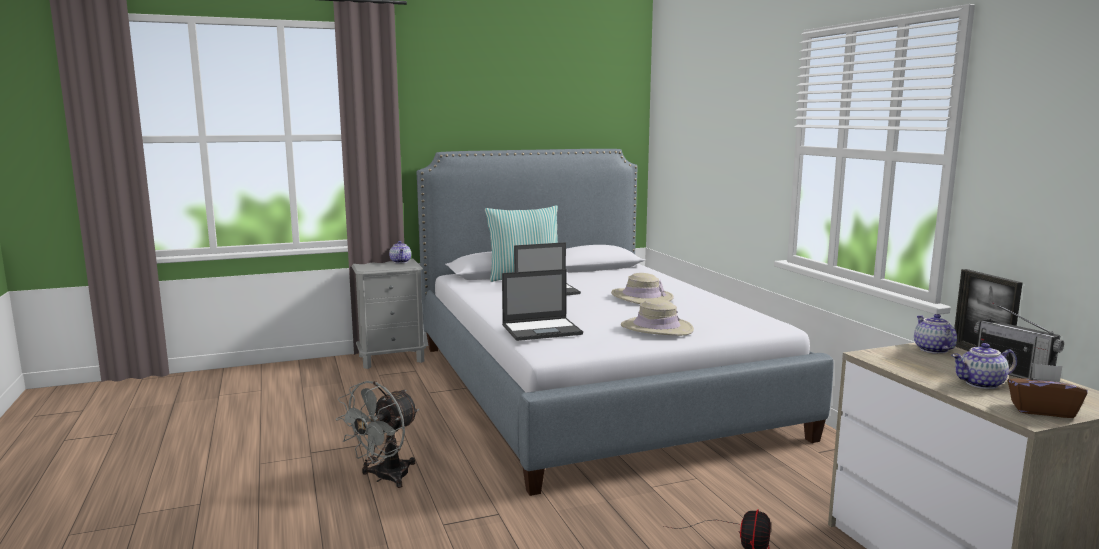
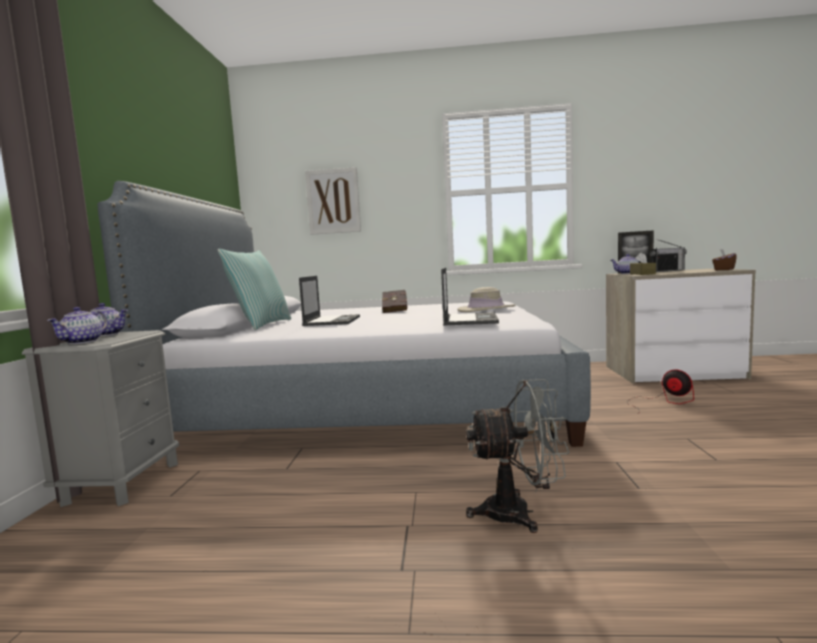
camera: 65 degrees left, 5 degrees down
grey fan [336,381,419,488] -> grey fan turned 60 degrees counterclockwise [466,379,570,533]
beige hat [611,273,674,304] -> red book [382,290,407,313]
teapot [951,343,1017,389] -> teapot moved to [47,307,108,344]
none -> picture [305,167,361,235]
none -> brown tissue box [630,252,656,275]

